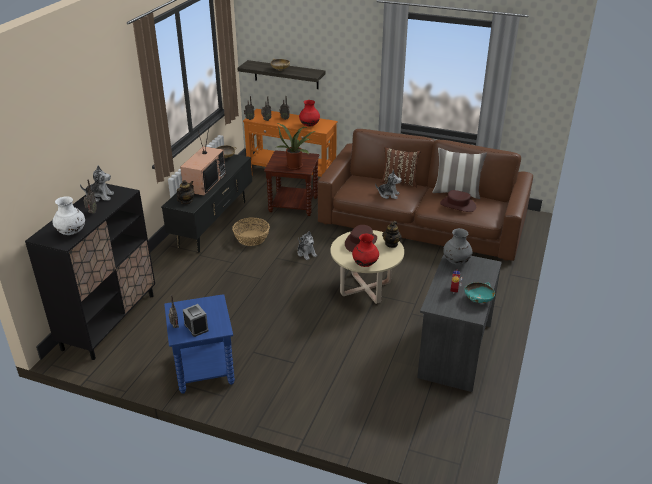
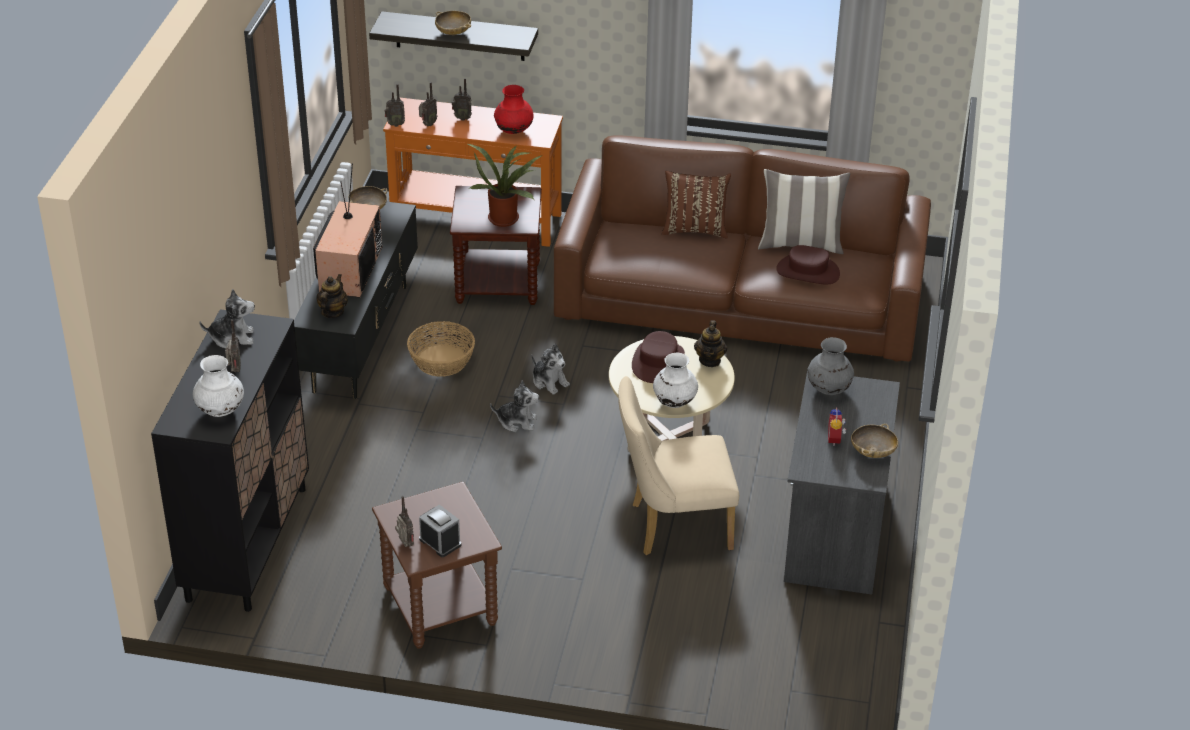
camera: 10 degrees left, 5 degrees up
blue side table [164,294,235,394] -> brown side table [372,482,502,649]
red vase [352,234,379,267] -> white vase [653,353,698,408]
plush toy [375,170,402,199] -> plush toy moved to [490,380,539,432]
turquoise bowl [464,282,495,303] -> beige bowl [851,423,898,458]
none -> beige chair [618,376,739,555]

